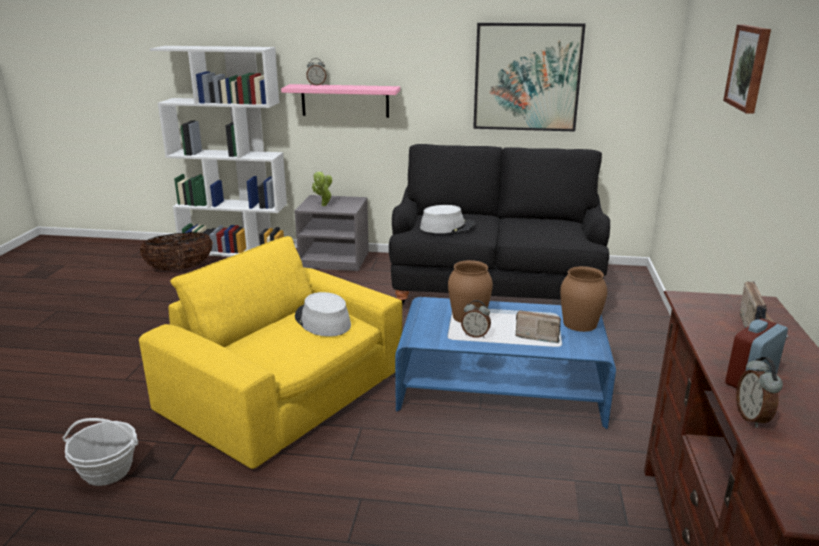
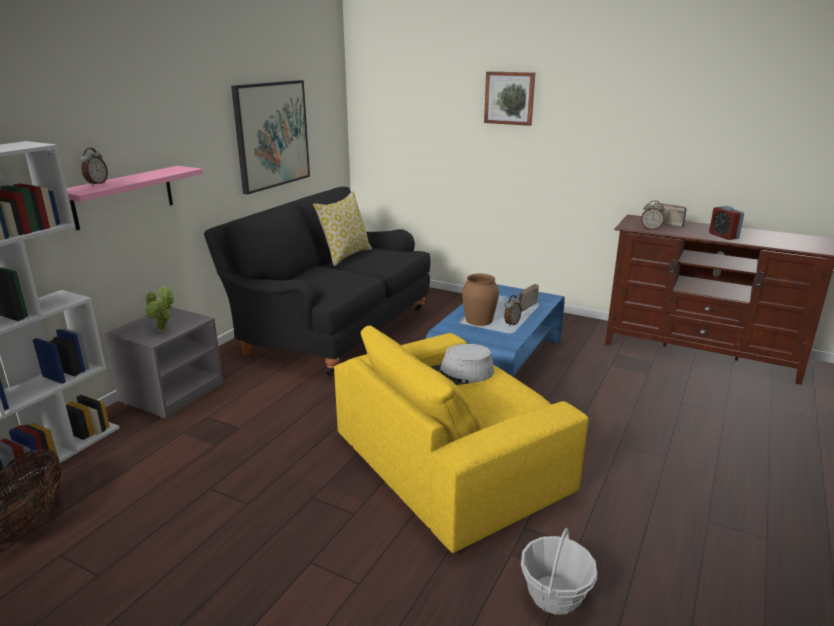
camera: 70 degrees left, 0 degrees up
grey hat [420,205,475,233] -> none
brown vase [560,266,607,332] -> none
alarm clock [736,357,783,428] -> alarm clock moved to [641,201,665,230]
none -> pillow [313,191,372,266]

